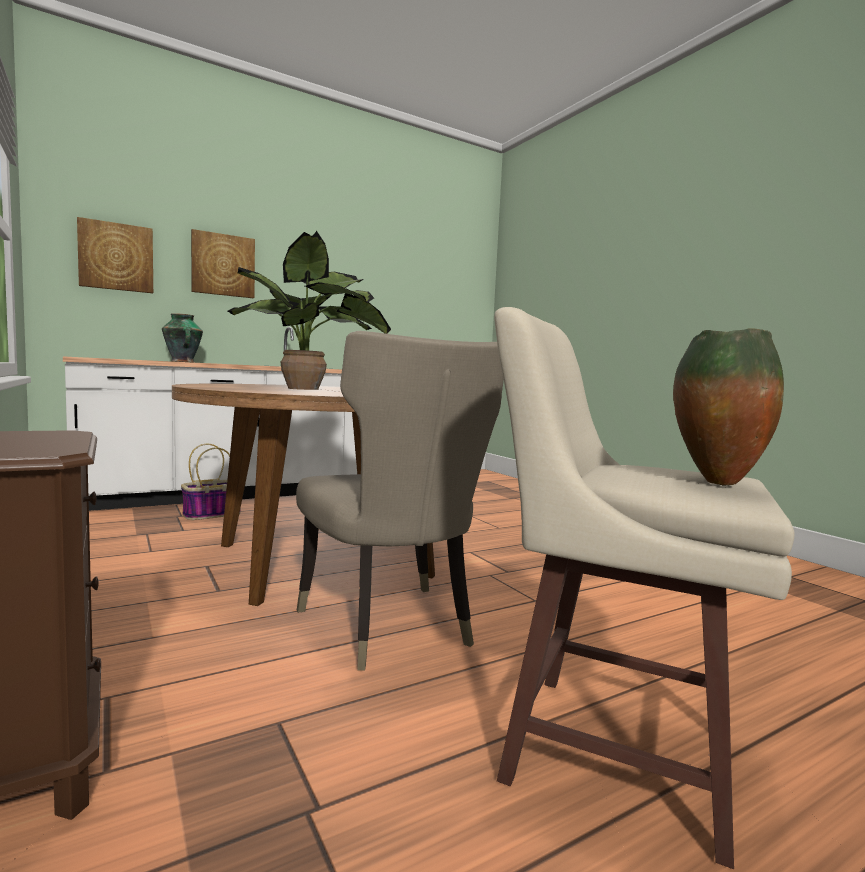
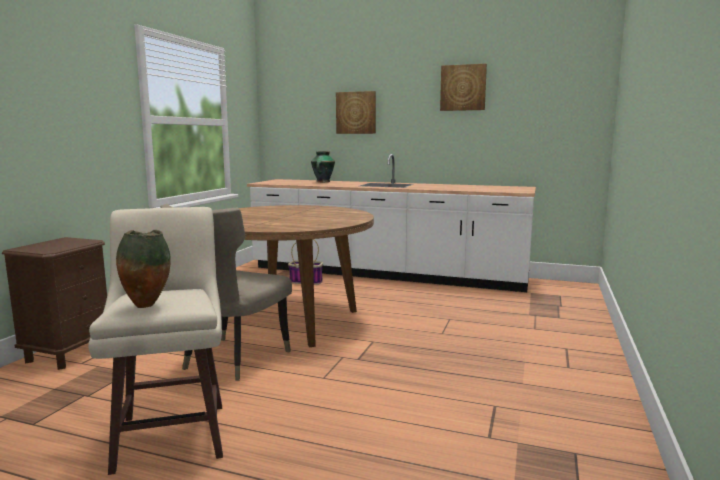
camera: 50 degrees right, 5 degrees up
picture [77,217,153,293] -> picture moved to [440,64,487,111]
potted plant [227,231,391,390] -> none

